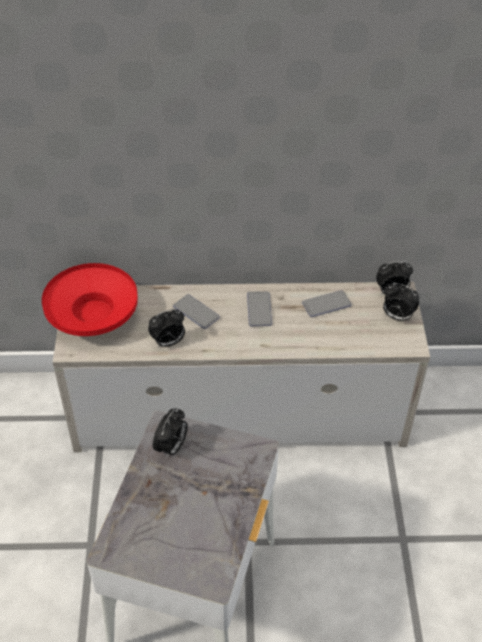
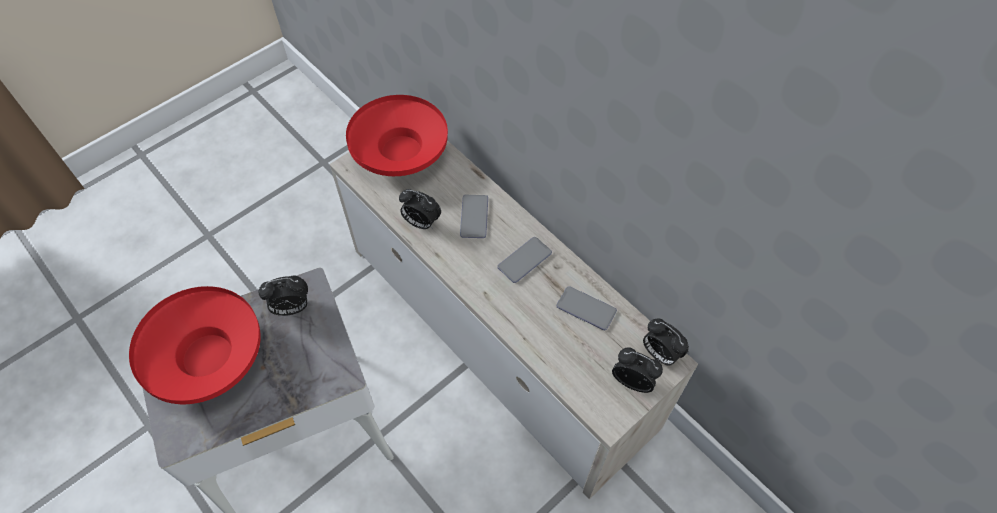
camera: 50 degrees right, 10 degrees up
alarm clock [383,283,419,321] -> alarm clock turned 135 degrees clockwise [612,347,663,393]
none -> red bowl [129,286,261,404]

